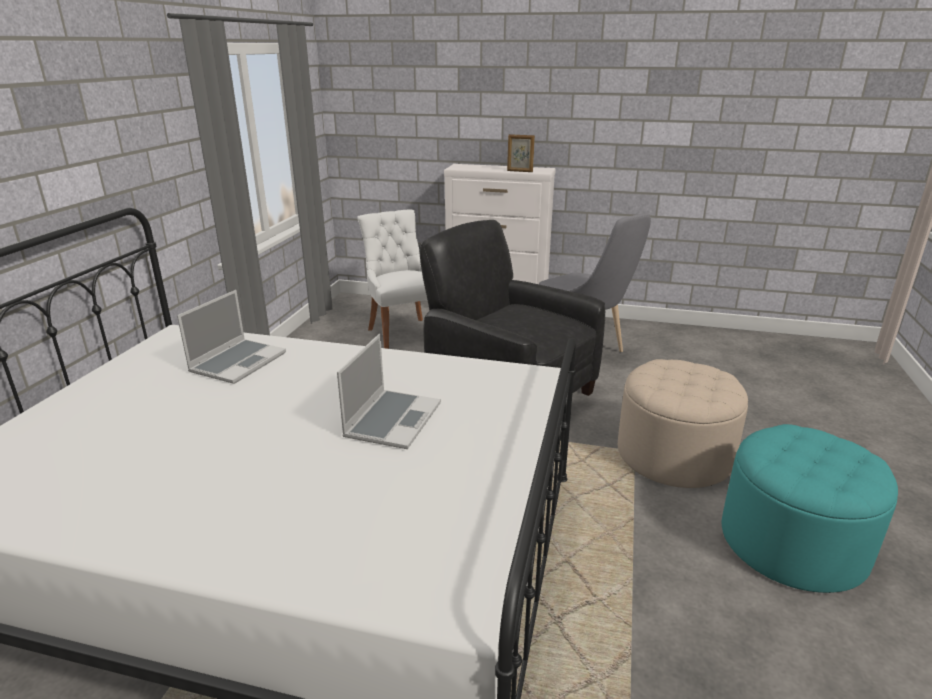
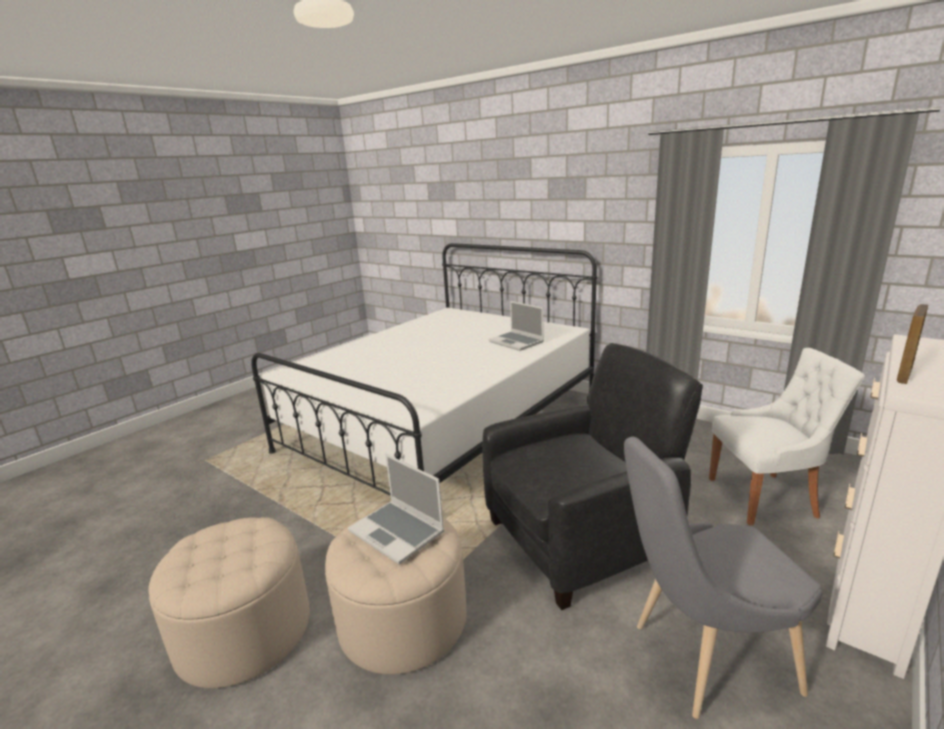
camera: 115 degrees right, 5 degrees down
laptop [337,334,441,449] -> laptop moved to [348,454,444,564]
turquoise ottoman [722,424,898,593] -> beige ottoman [149,517,310,688]

